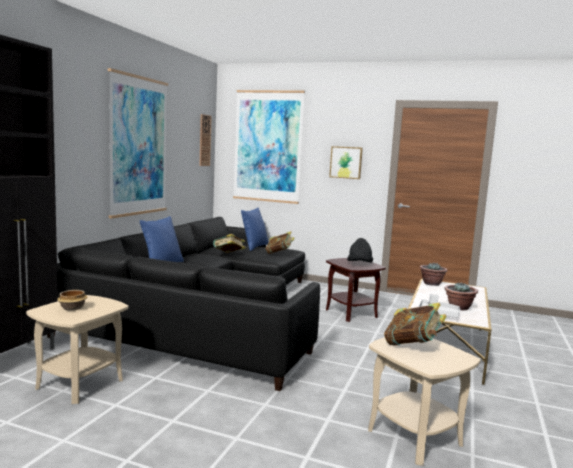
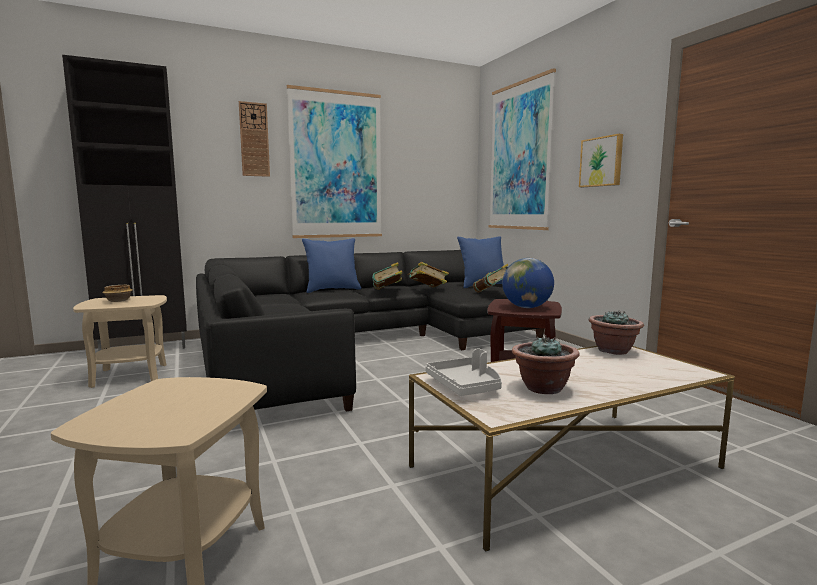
camera: 45 degrees right, 0 degrees up
wall clock [199,114,212,166] -> wall clock moved to [239,101,270,177]
black hat [347,238,373,263] -> globe [502,258,554,308]
book [384,303,446,346] -> book moved to [372,262,402,289]

